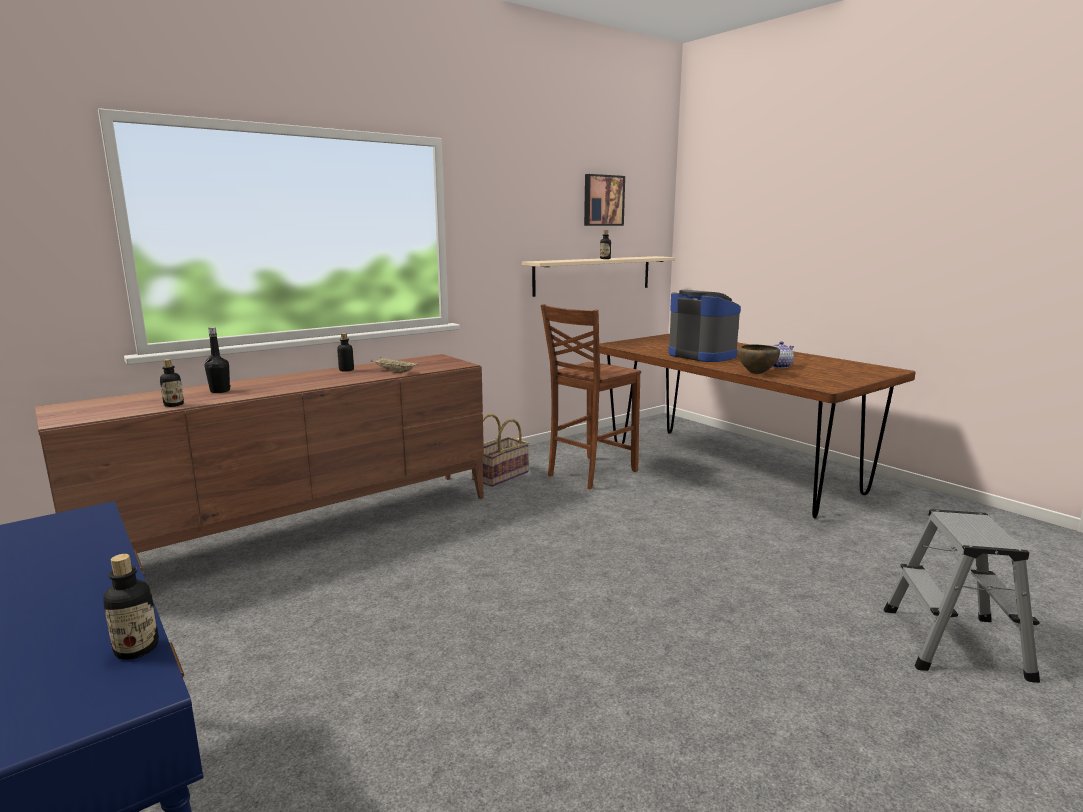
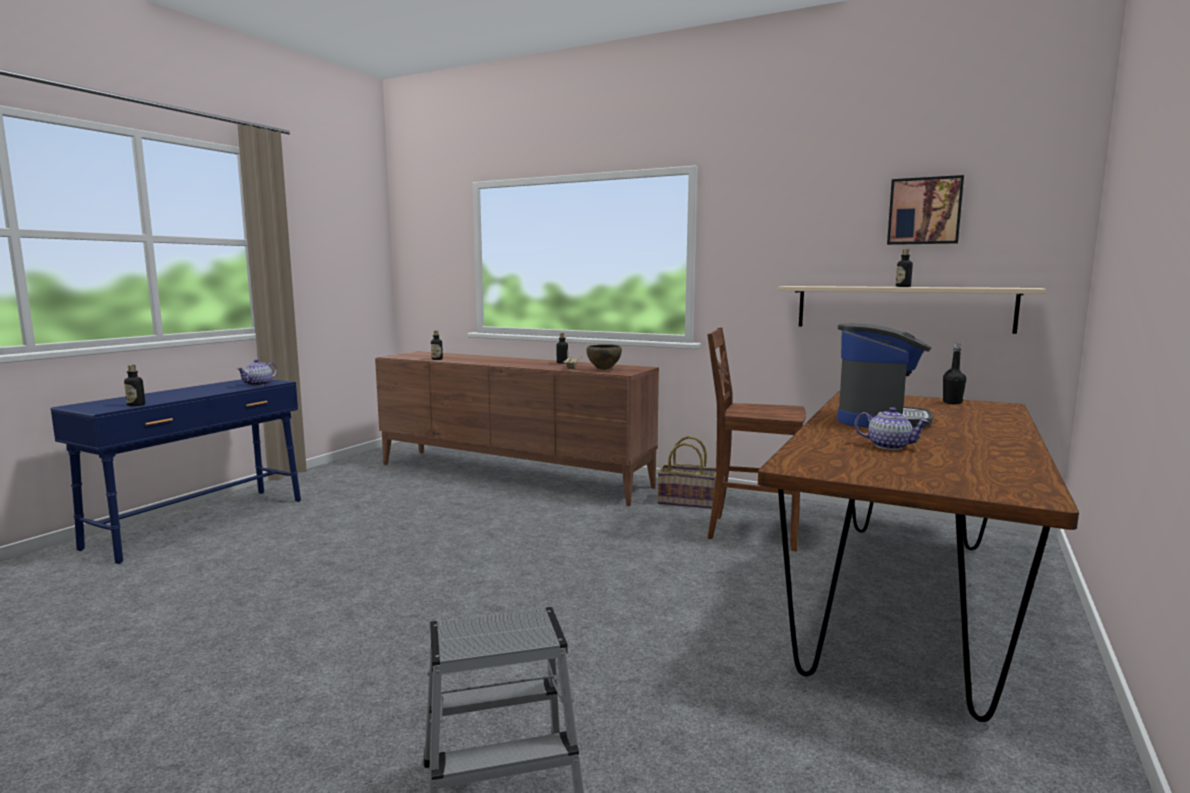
camera: 65 degrees right, 5 degrees down
black bottle [205,327,231,393] -> black bottle moved to [943,343,966,404]
brown bowl [738,344,780,374] -> brown bowl moved to [586,345,622,370]
none -> teapot [237,359,277,386]

